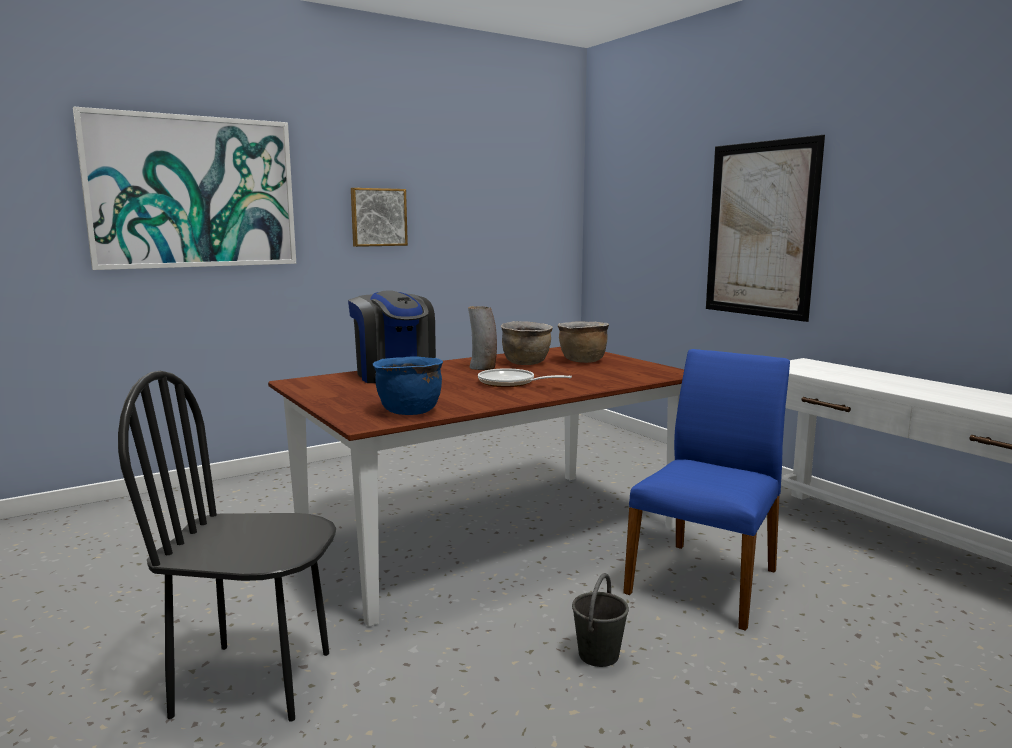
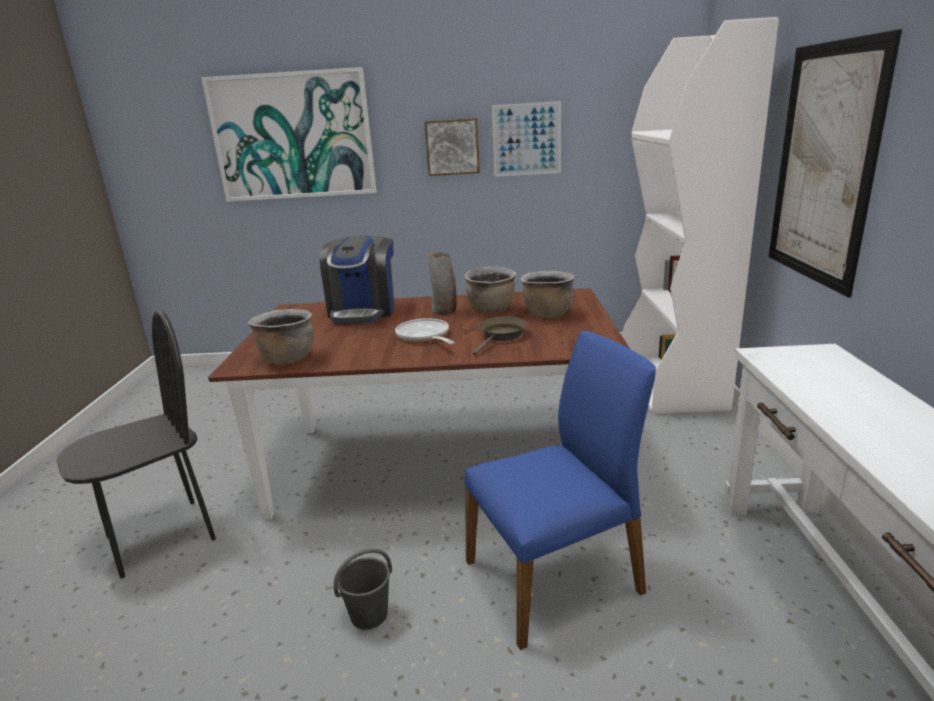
camera: 35 degrees right, 10 degrees up
black chair [118,371,336,722] -> black chair turned 105 degrees clockwise [57,309,216,579]
blue cooking pot [373,357,443,415] -> brown cooking pot [248,309,313,365]
none -> brown frying pan [473,317,528,356]
none -> picture [492,101,561,177]
none -> white bookcase [623,17,779,414]

